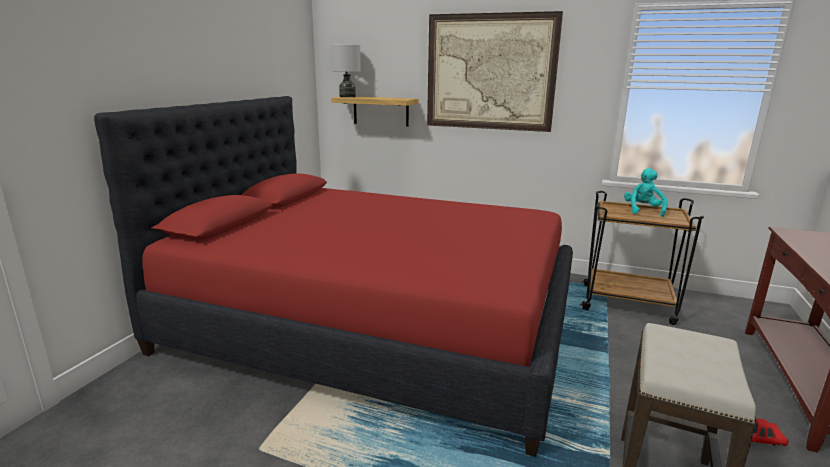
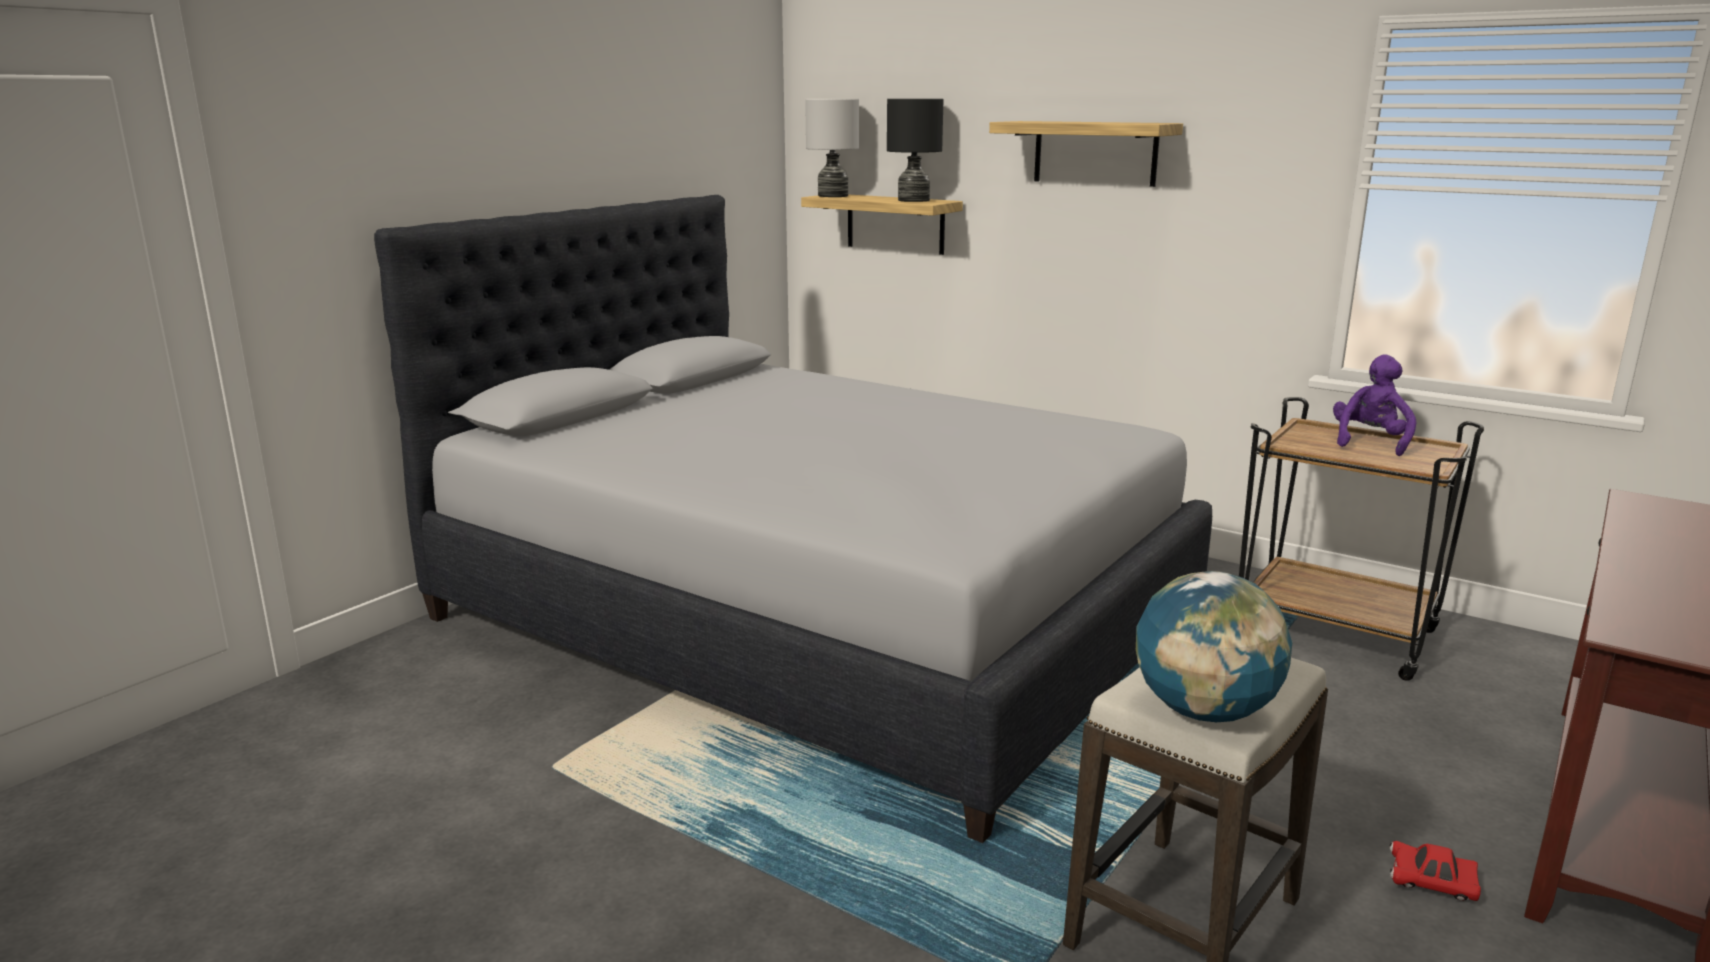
camera: 15 degrees right, 0 degrees up
red bed [94,96,573,457] -> grey bed [374,195,1212,843]
picture [427,11,563,132] -> shelf [989,121,1183,187]
turquoise plush toy [624,168,668,217] -> purple plush toy [1333,355,1416,456]
none -> black table lamp [887,99,943,202]
none -> globe [1136,571,1293,722]

